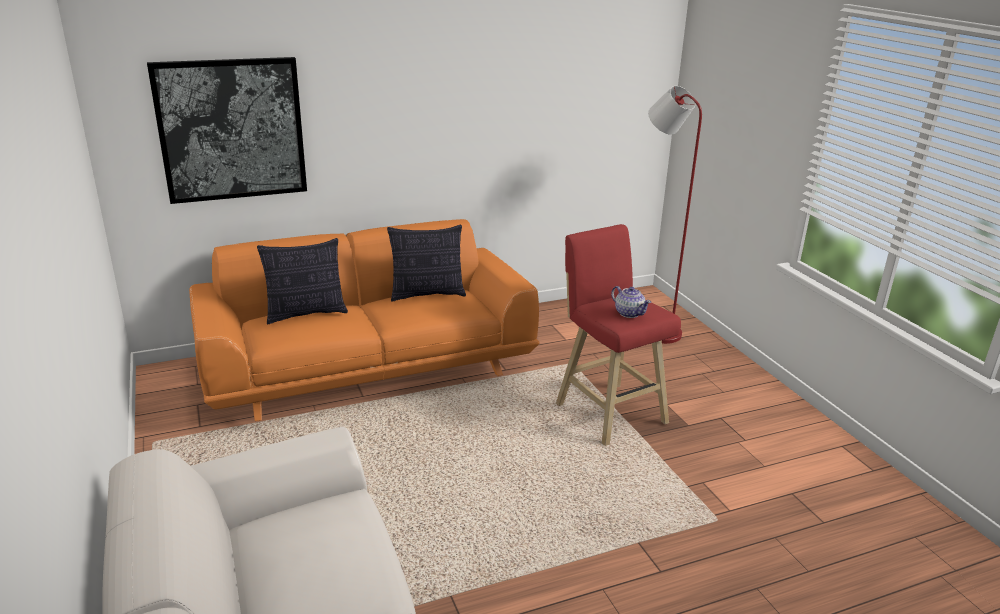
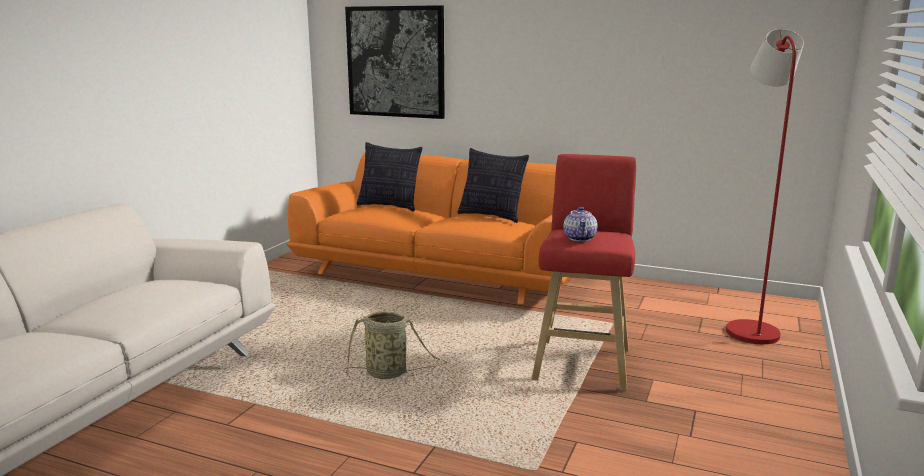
camera: 45 degrees right, 10 degrees down
none -> basket [343,311,448,379]

